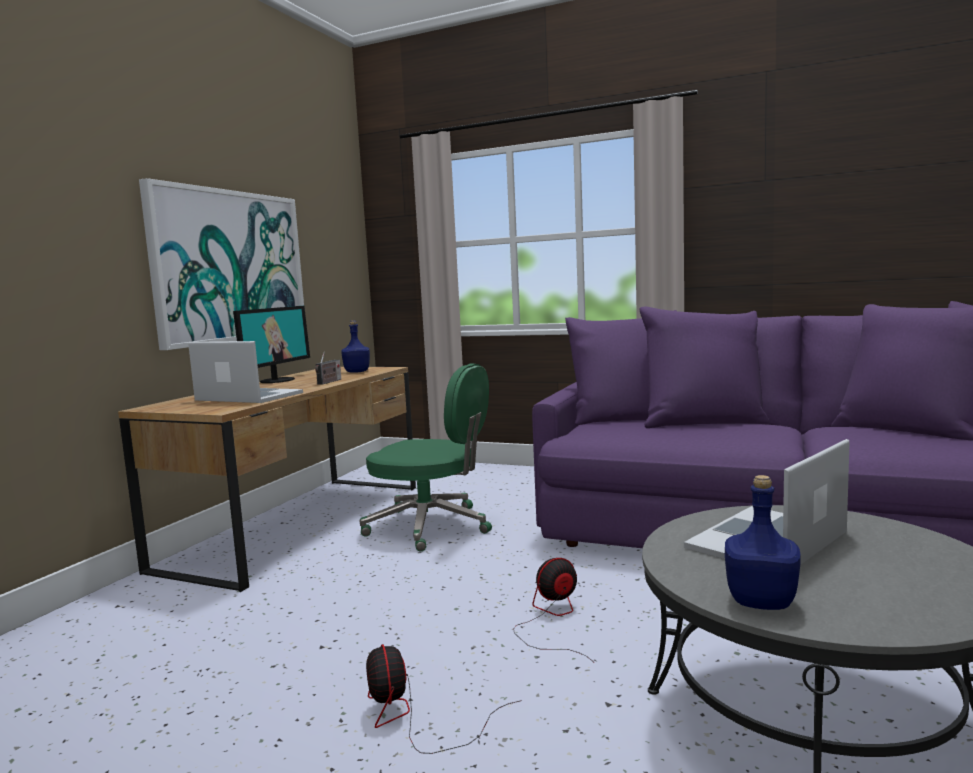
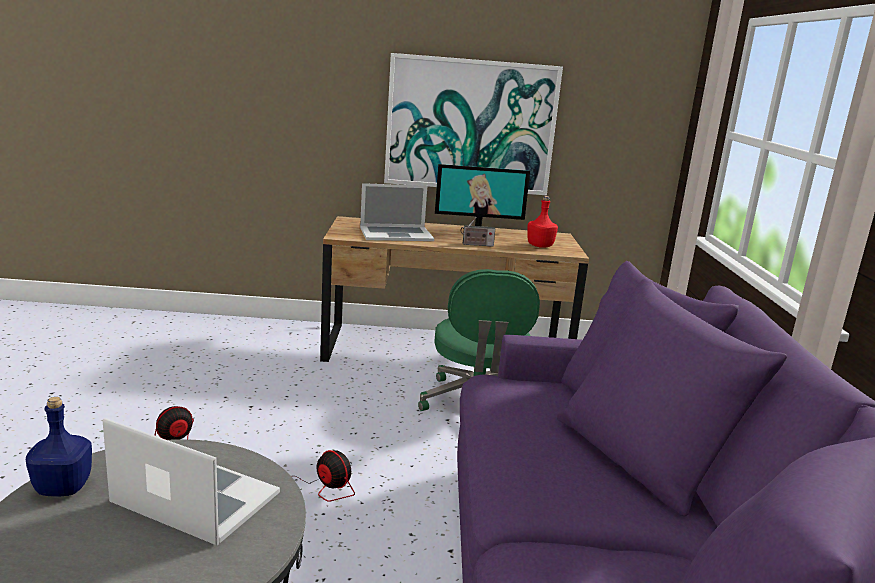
camera: 65 degrees right, 10 degrees up
laptop [188,341,303,403] -> laptop turned 75 degrees clockwise [360,183,434,241]
blue bottle [341,321,370,373] -> red bottle [527,196,558,248]

